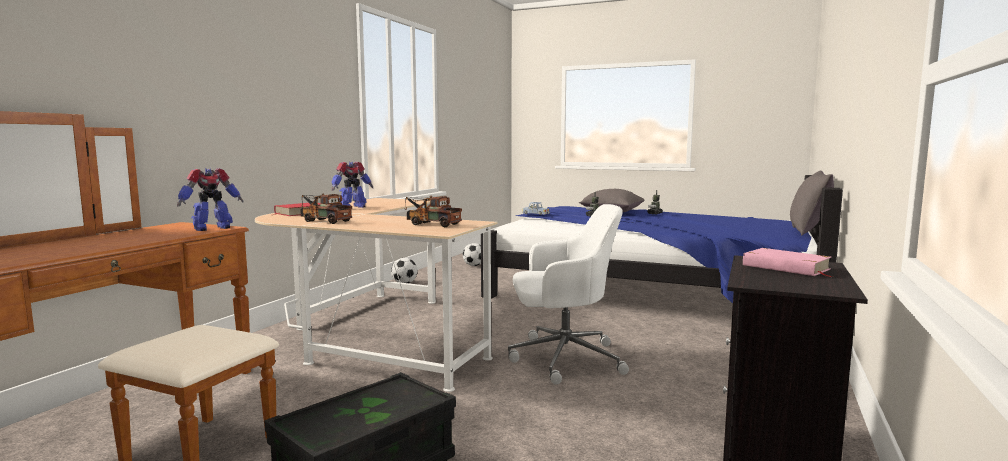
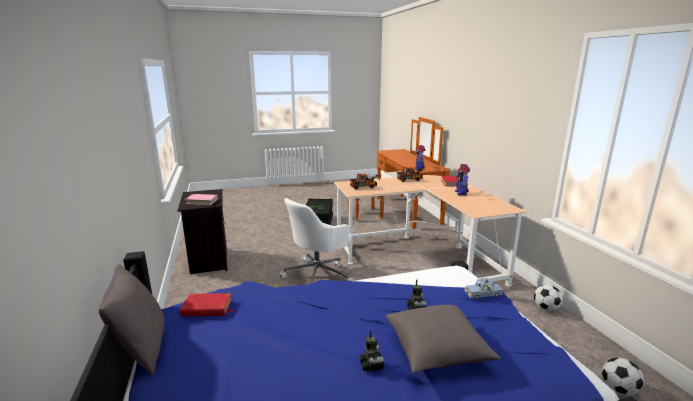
camera: 140 degrees right, 10 degrees up
none -> red book [180,293,235,317]

